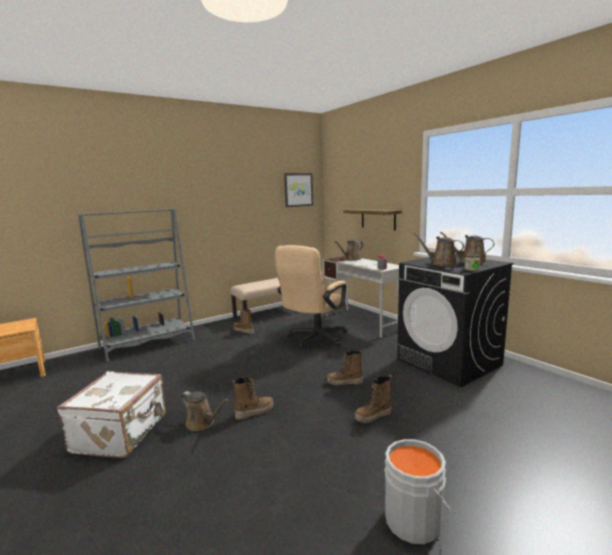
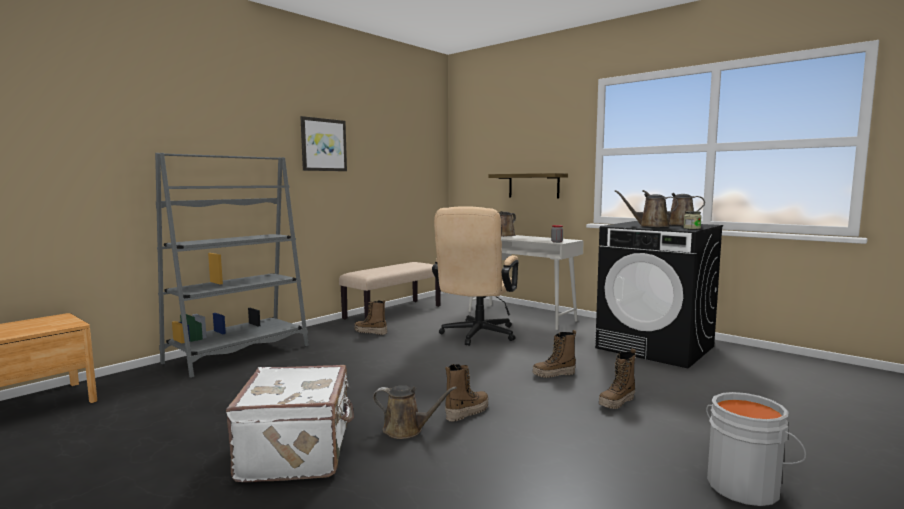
camera: 15 degrees left, 5 degrees down
picture [284,173,313,207] -> picture moved to [300,116,347,171]

